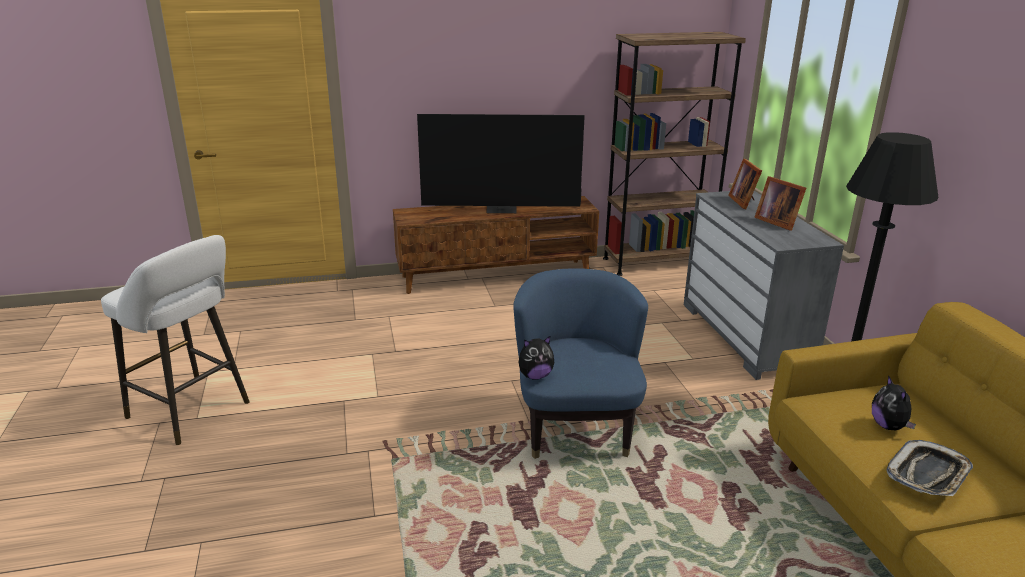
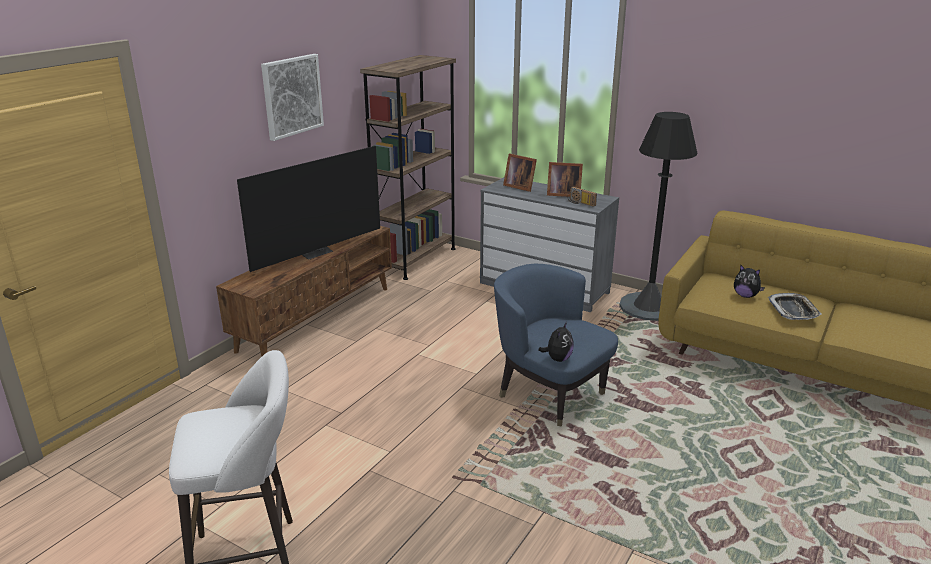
camera: 45 degrees left, 0 degrees up
none -> picture [261,54,324,141]
none -> radio [567,187,597,207]

